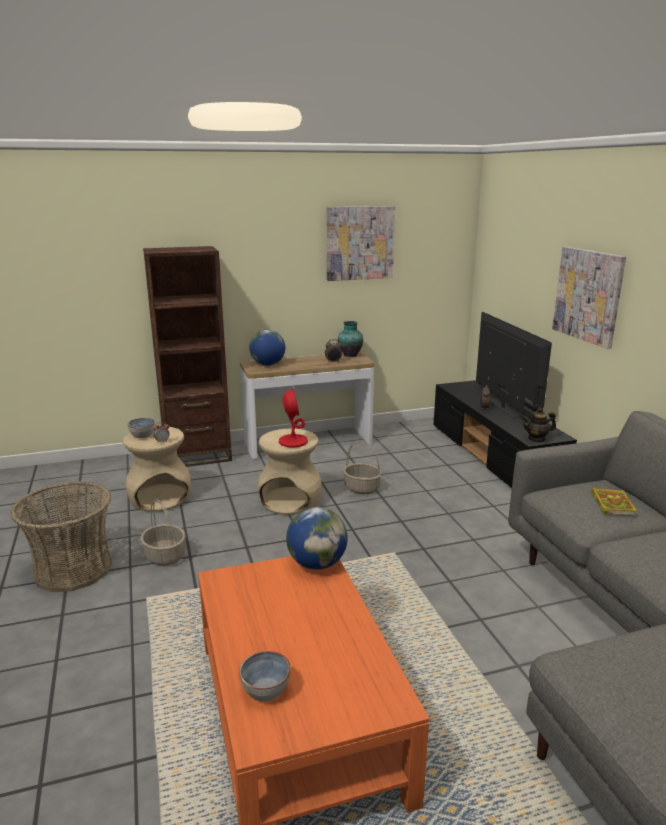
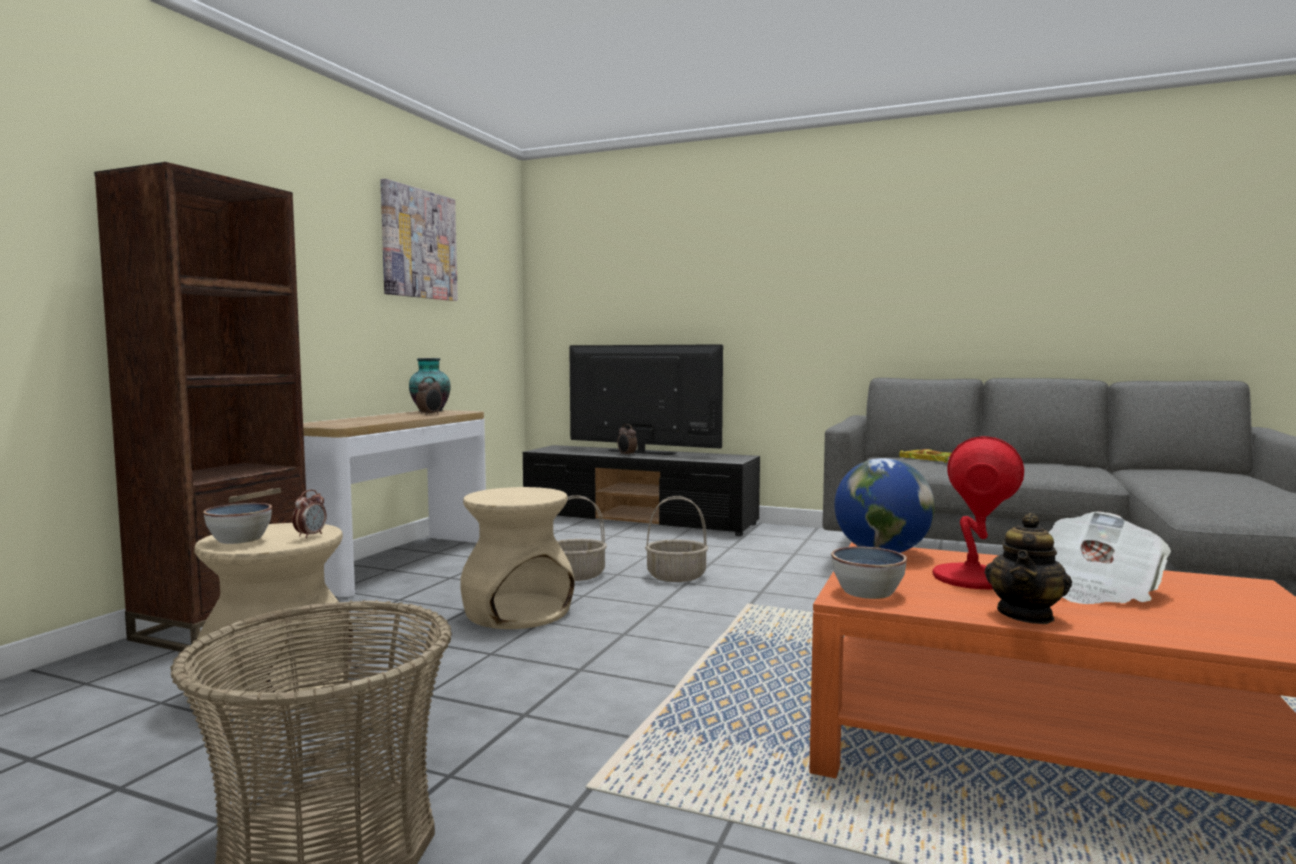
camera: 50 degrees left, 15 degrees down
basket [141,499,186,566] -> basket moved to [645,496,708,582]
bowl [239,651,290,702] -> bowl moved to [831,546,907,599]
globe [249,330,285,366] -> none
red table lamp [279,388,308,448] -> red table lamp moved to [932,436,1024,590]
teapot [522,407,556,443] -> teapot moved to [985,513,1072,624]
picture [552,247,626,349] -> none
none -> newspaper [1048,512,1171,604]

